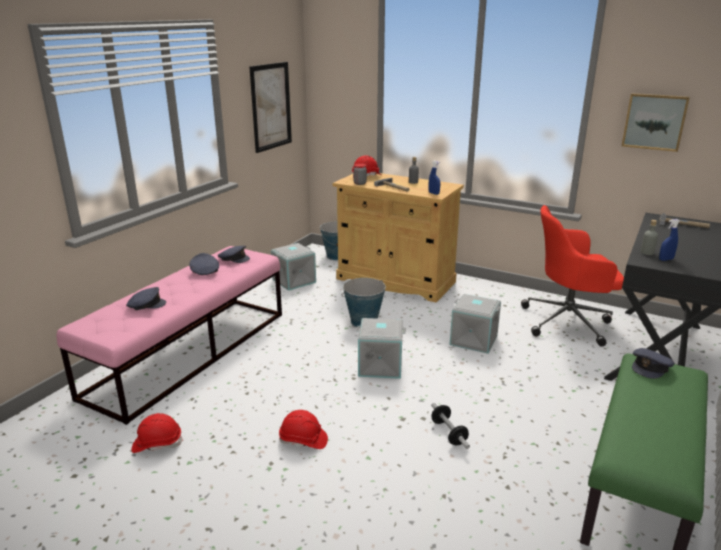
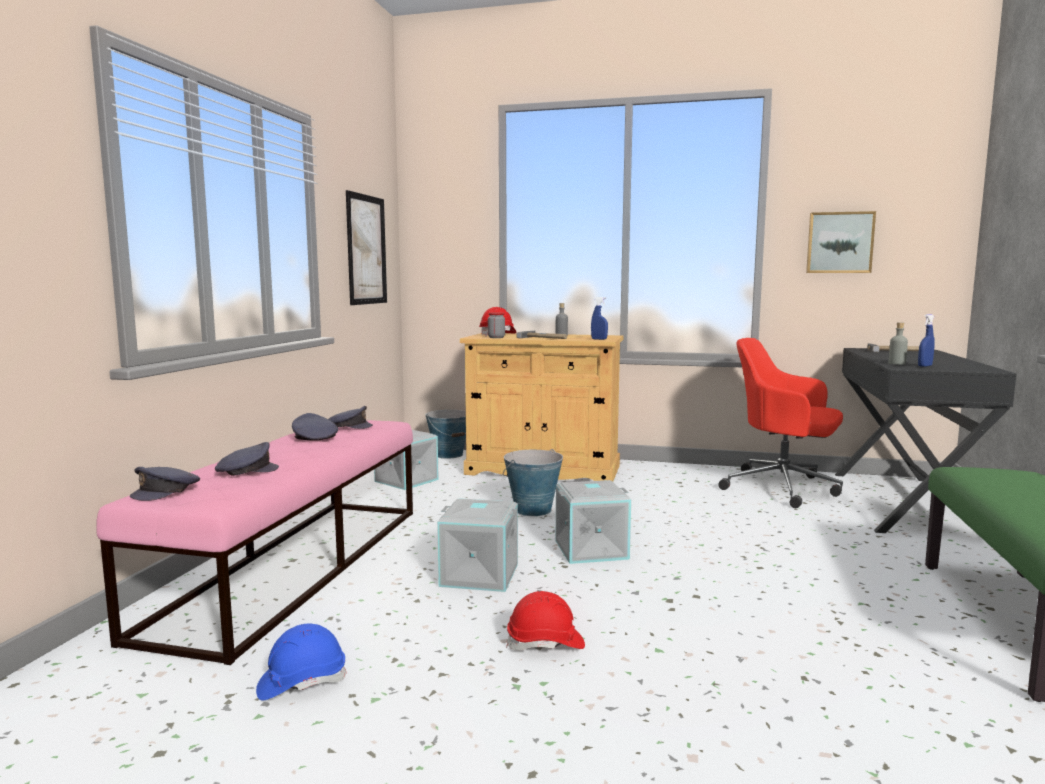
camera: 15 degrees left, 15 degrees down
red hard hat [131,413,183,453] -> blue hard hat [256,624,346,701]
dumbbell [431,403,470,449] -> none
grey storage box [450,294,501,354] -> grey storage box moved to [437,498,518,592]
red office chair [521,205,624,347] -> red office chair turned 45 degrees clockwise [718,338,843,508]
grey cap [632,348,674,379] -> grey cap moved to [130,467,200,501]

